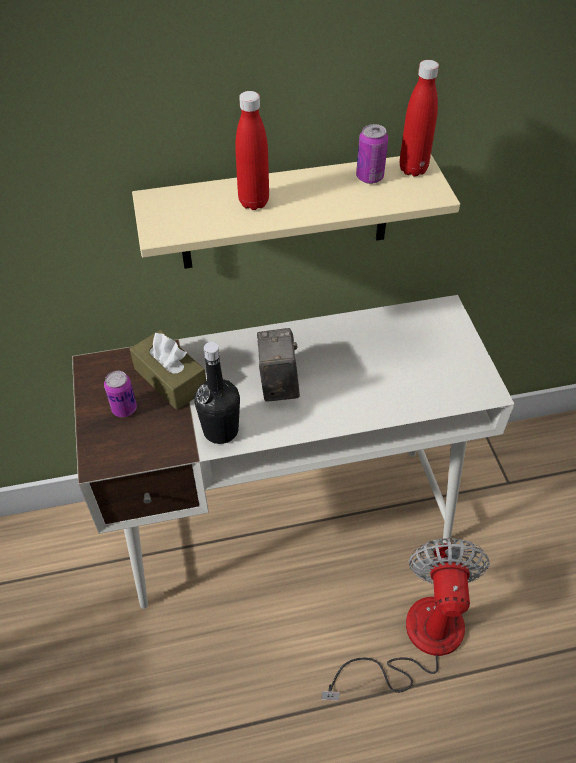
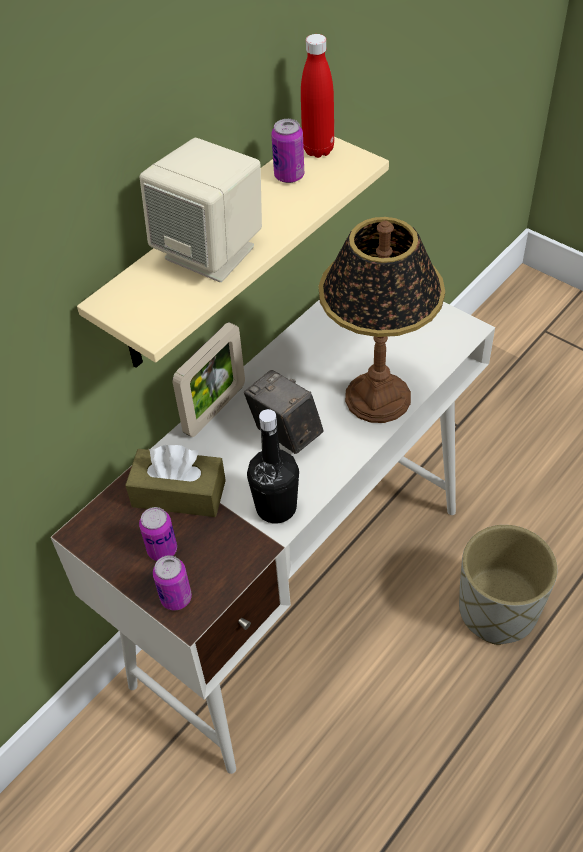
camera: 35 degrees left, 0 degrees up
red bottle [235,91,269,210] -> beige speaker [140,138,262,282]
fan [321,538,490,701] -> grey planter [459,525,557,645]
none -> can [153,555,192,610]
none -> picture frame [172,322,245,437]
none -> table lamp [319,217,445,423]

